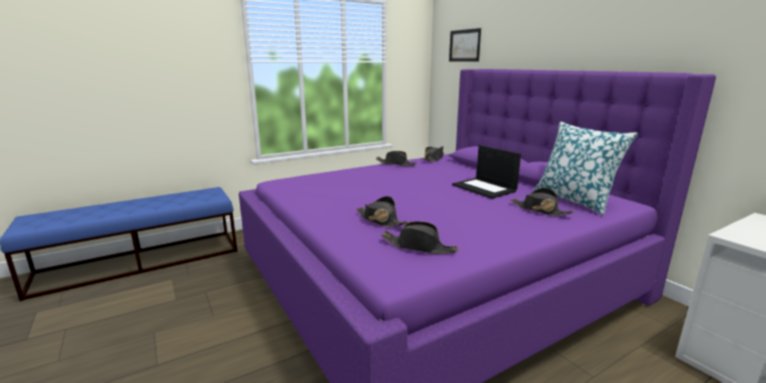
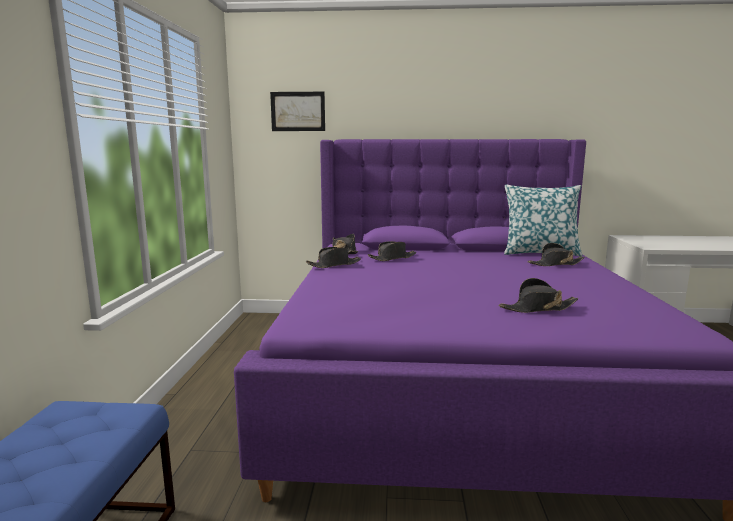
camera: 55 degrees left, 5 degrees down
black hat [382,221,458,254] -> black hat moved to [368,241,416,261]
laptop [452,145,521,199] -> none

